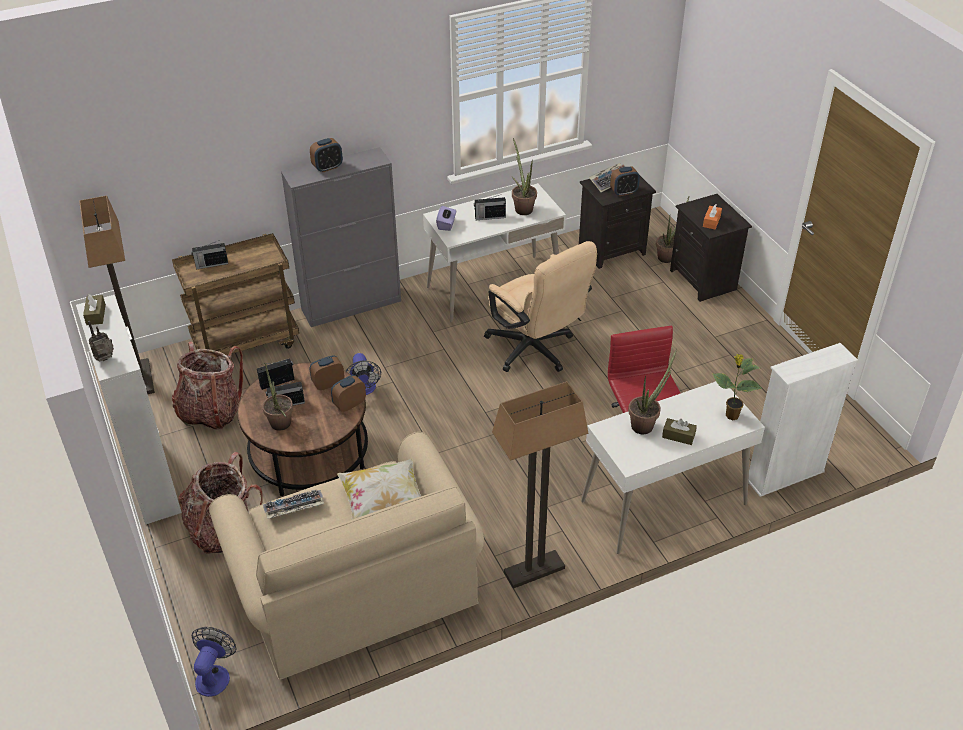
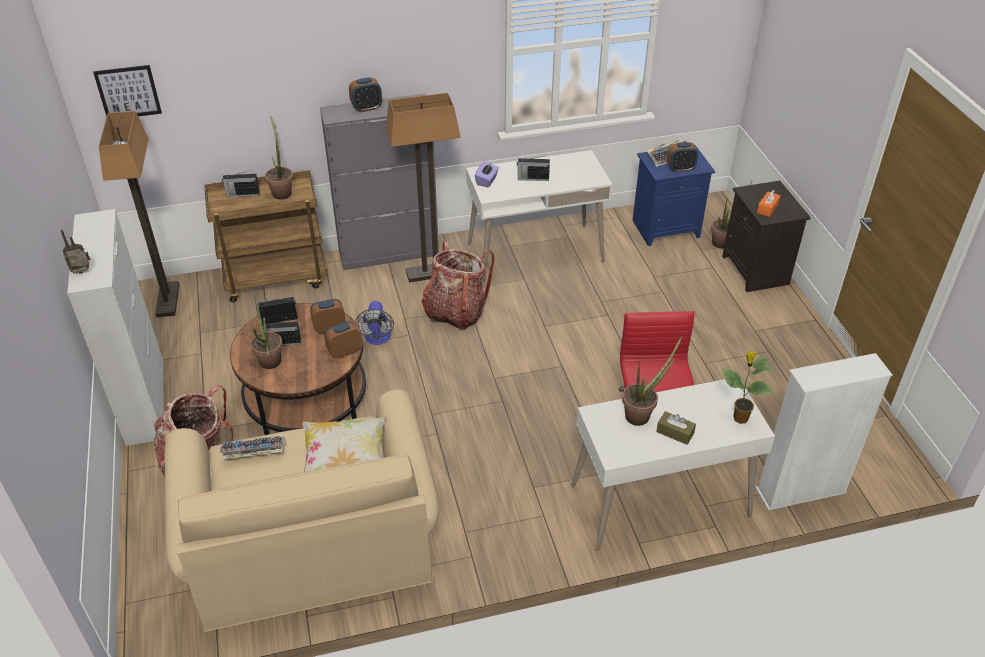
camera: 10 degrees right, 0 degrees up
brown tissue box [83,294,106,325] -> none
backpack [172,341,243,430] -> backpack moved to [422,241,495,330]
fan [192,627,237,697] -> none
beige office chair [484,241,597,372] -> none
floor lamp [492,381,589,589] -> floor lamp moved to [386,93,461,283]
potted plant [512,138,537,215] -> potted plant moved to [265,117,293,200]
black nightstand [579,176,656,269] -> blue nightstand [632,145,715,246]
none -> picture [93,65,162,117]

